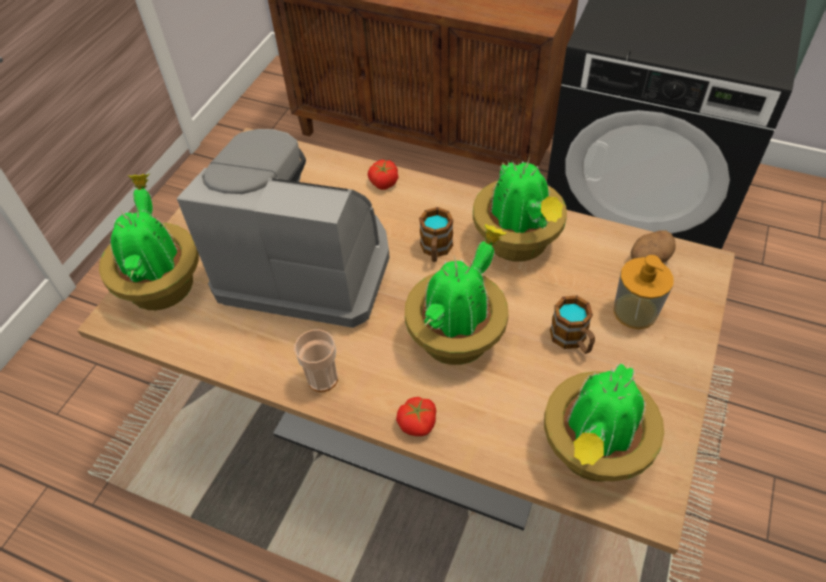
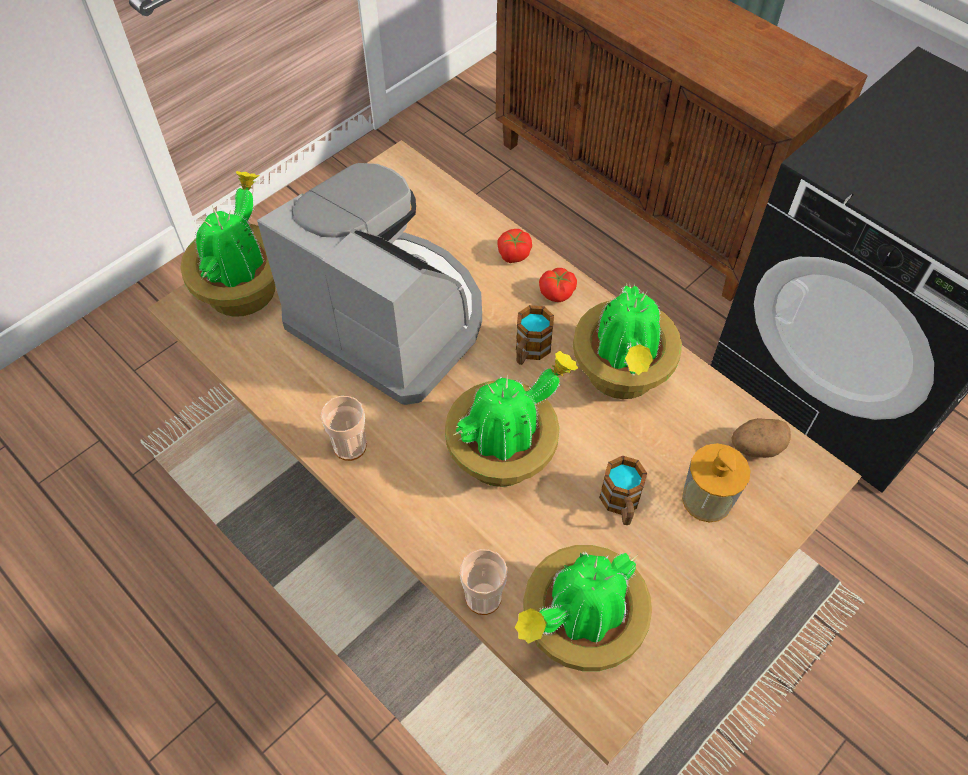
camera: 20 degrees right, 5 degrees up
tomato [396,397,436,436] -> tomato moved to [539,268,577,302]
none -> cup [460,549,507,615]

